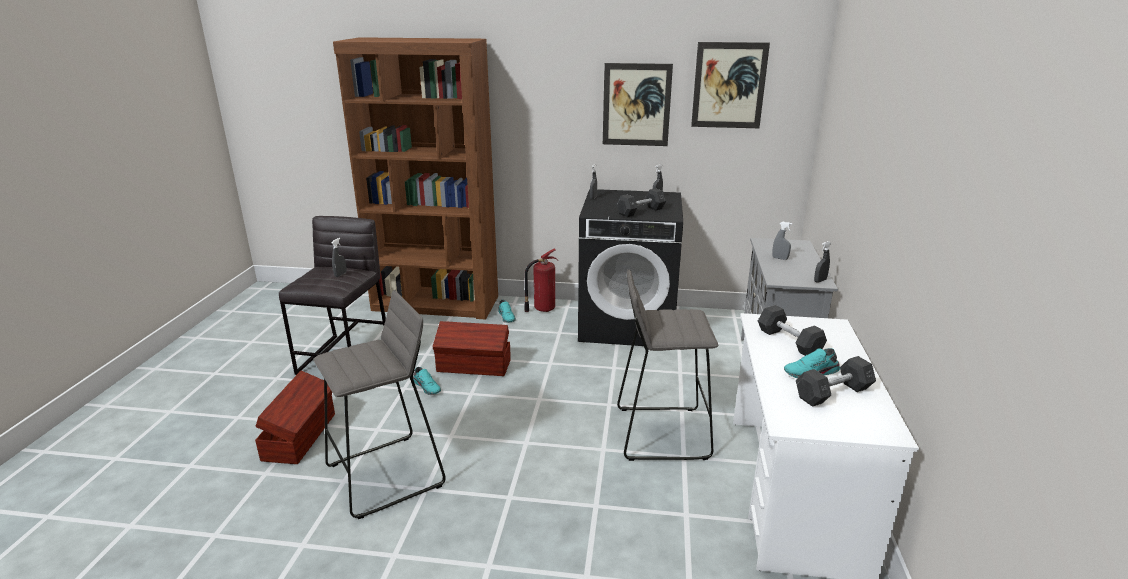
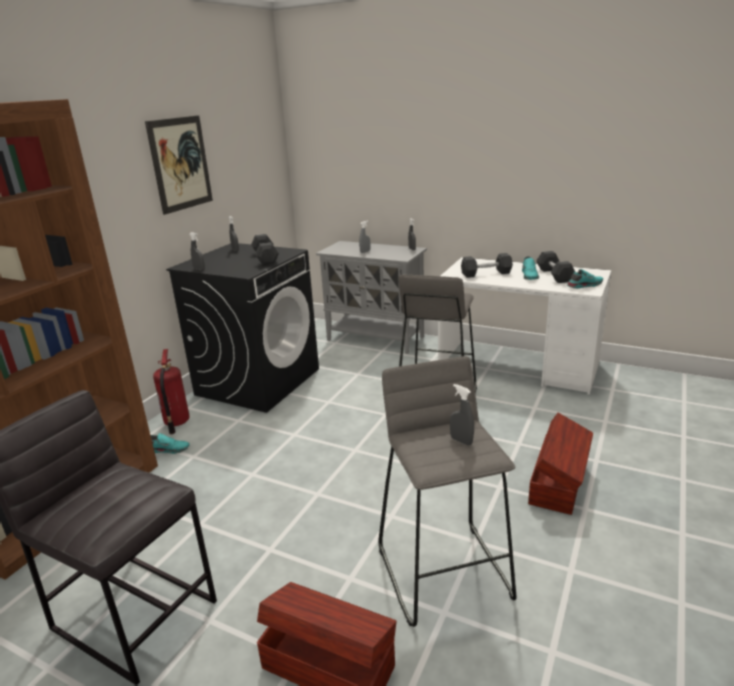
camera: 70 degrees left, 0 degrees up
grey spray bottle [331,238,347,277] -> grey spray bottle moved to [450,384,474,446]
turquoise shoe [413,367,441,395] -> turquoise shoe moved to [567,269,603,289]
brown storage box [433,321,511,376] -> brown storage box moved to [528,413,593,515]
picture [691,42,770,128] -> none

